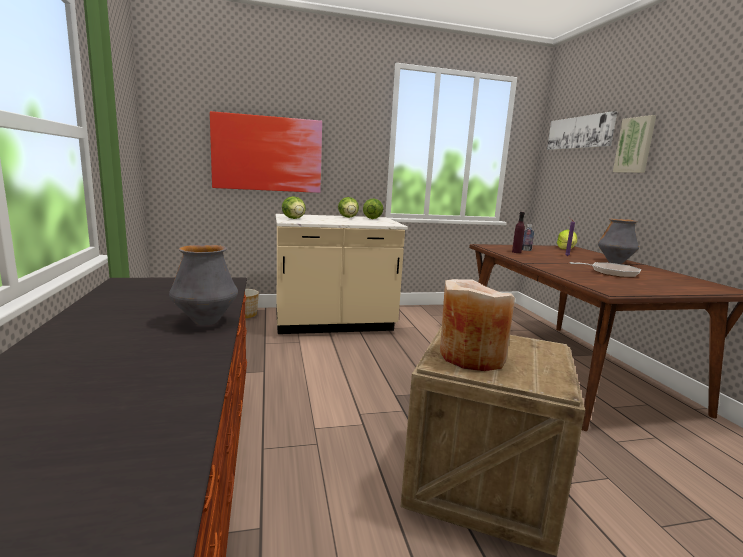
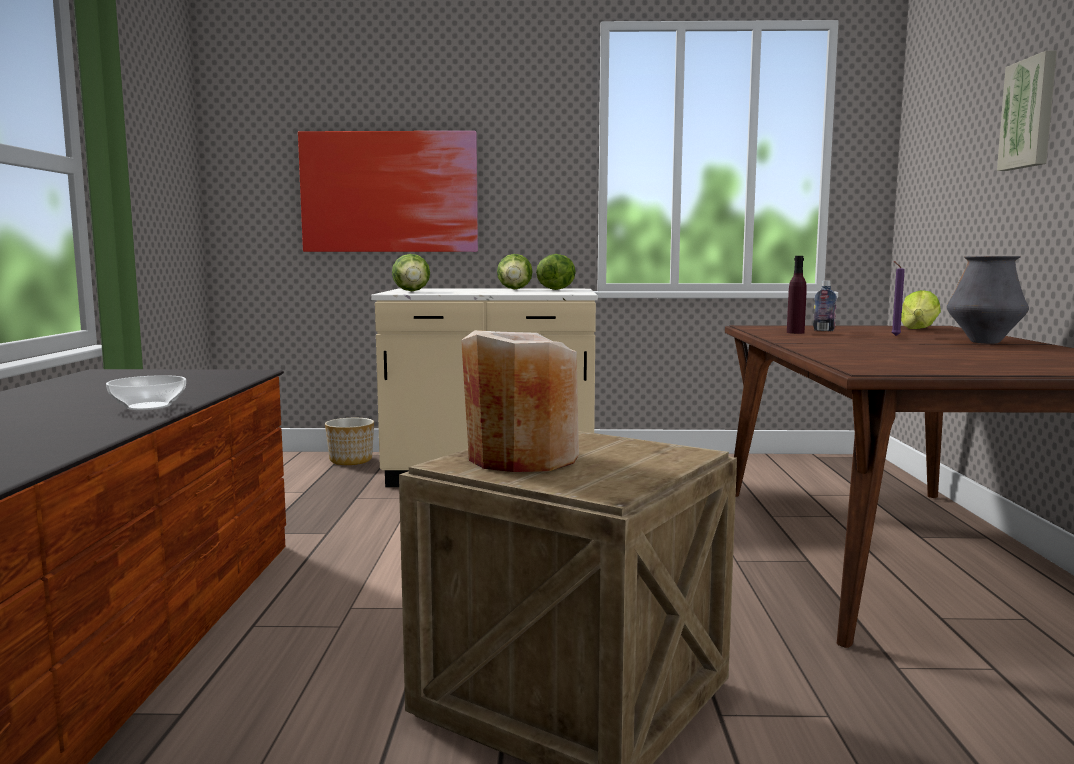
camera: 15 degrees right, 5 degrees down
vase [169,245,238,325] -> bowl [106,375,186,410]
picture [547,111,617,150] -> none
frying pan [569,262,641,278] -> none

